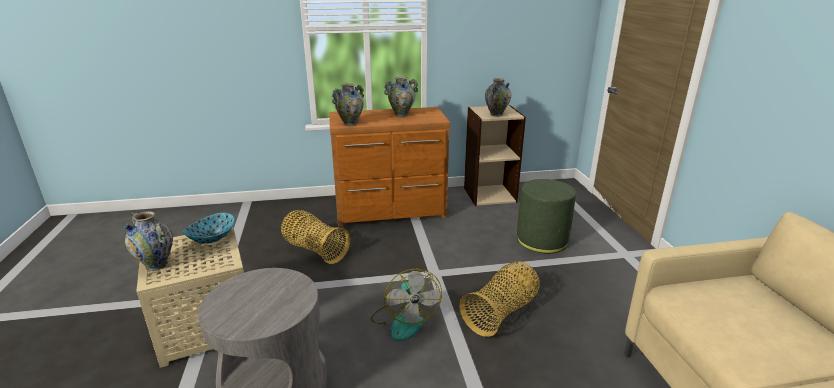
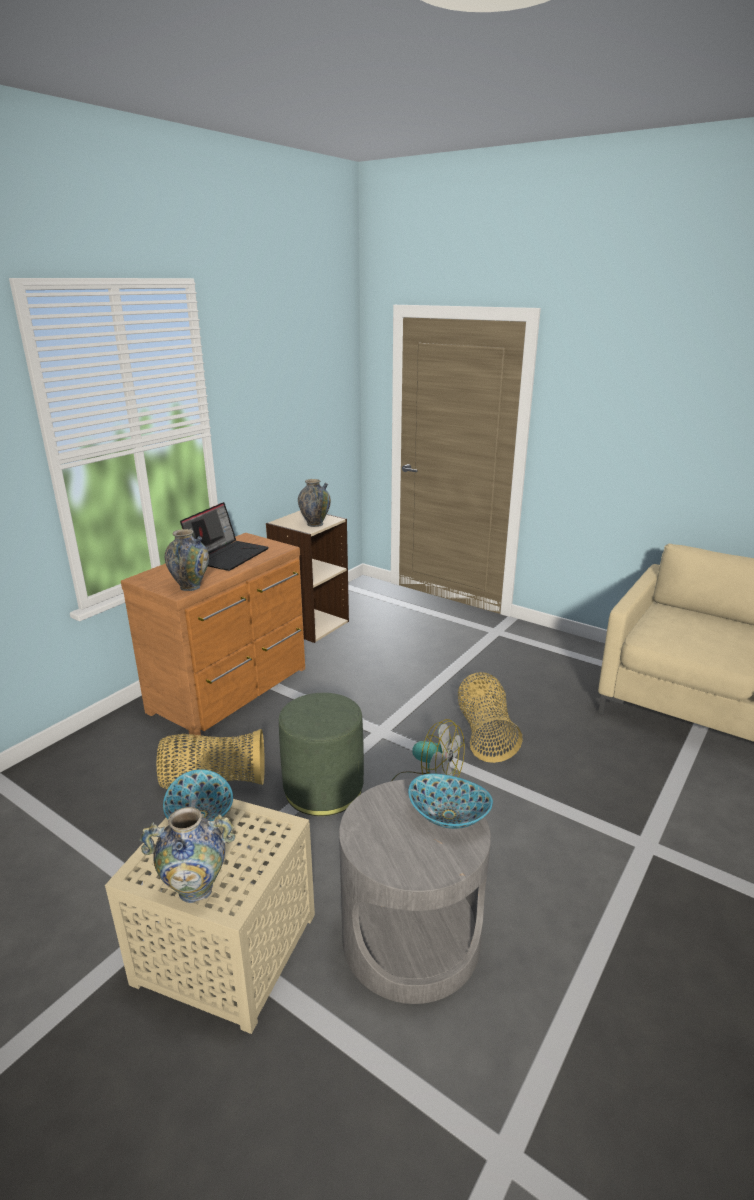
camera: 45 degrees left, 0 degrees up
vase [384,77,418,117] -> laptop [180,502,269,571]
green ottoman [517,179,576,254] -> green ottoman moved to [279,693,364,816]
none -> bowl [408,774,493,829]

